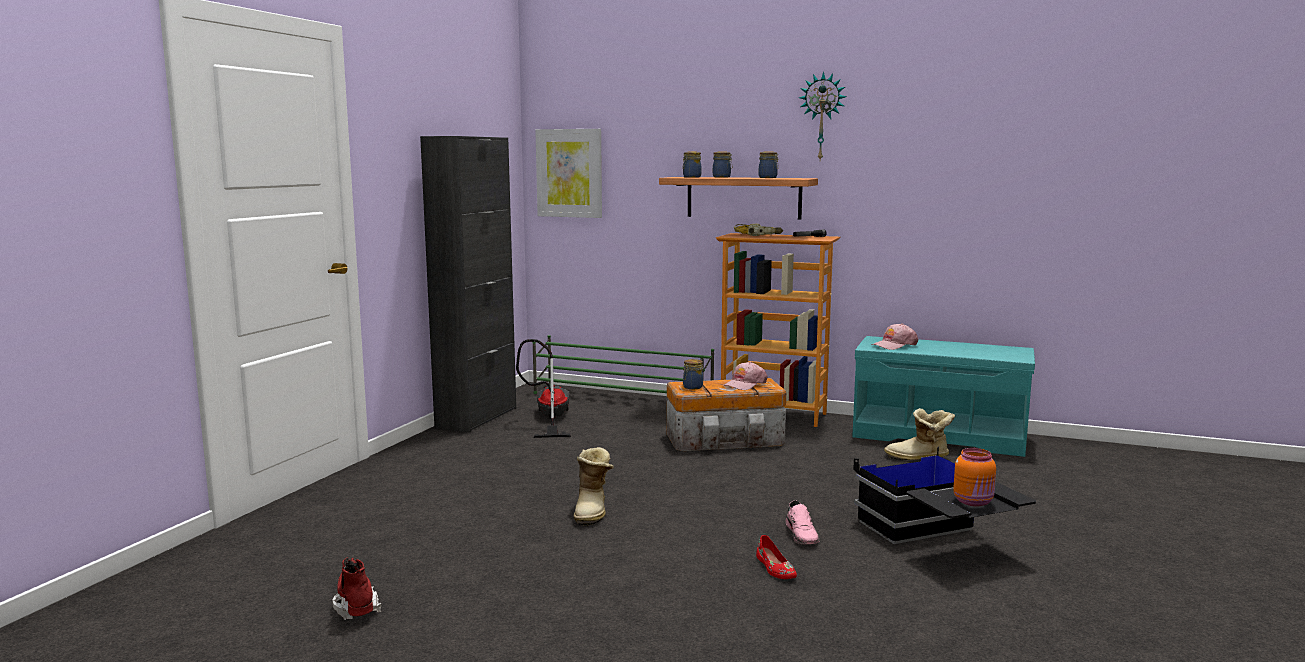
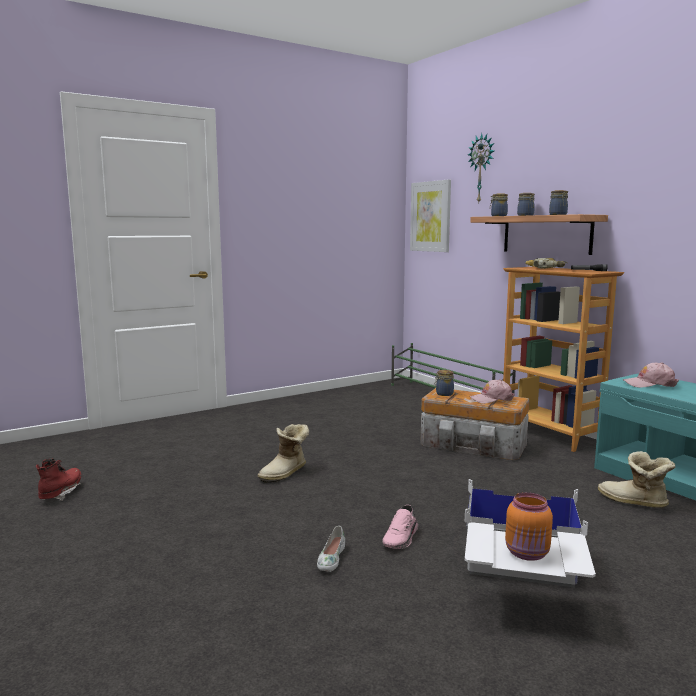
camera: 35 degrees right, 0 degrees up
black cabinet [420,136,516,433] -> none
vacuum cleaner [516,339,571,438] -> none
red shoe [756,535,797,579] -> white shoe [317,526,345,572]
wall clock [799,72,847,160] -> wall clock moved to [468,133,494,203]
black storage box [853,446,1036,544] -> white storage box [465,479,596,588]

